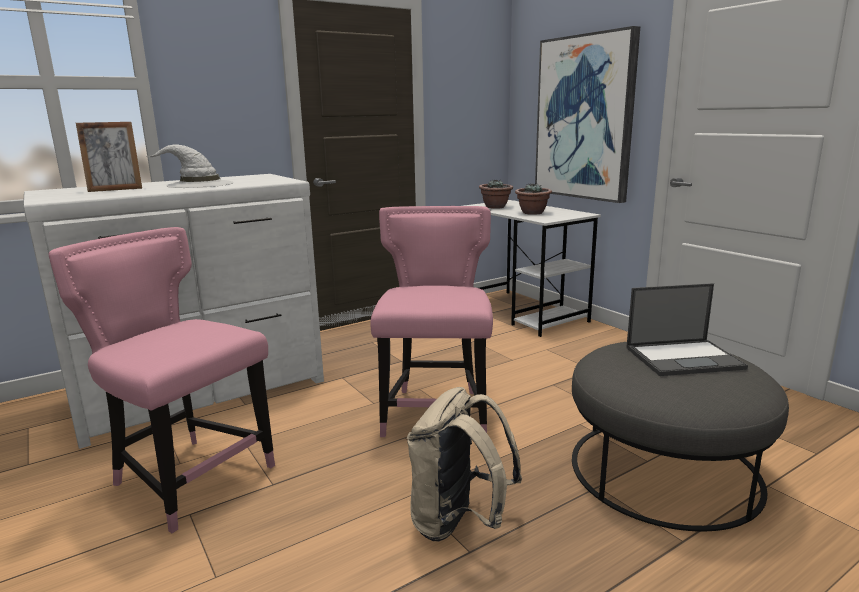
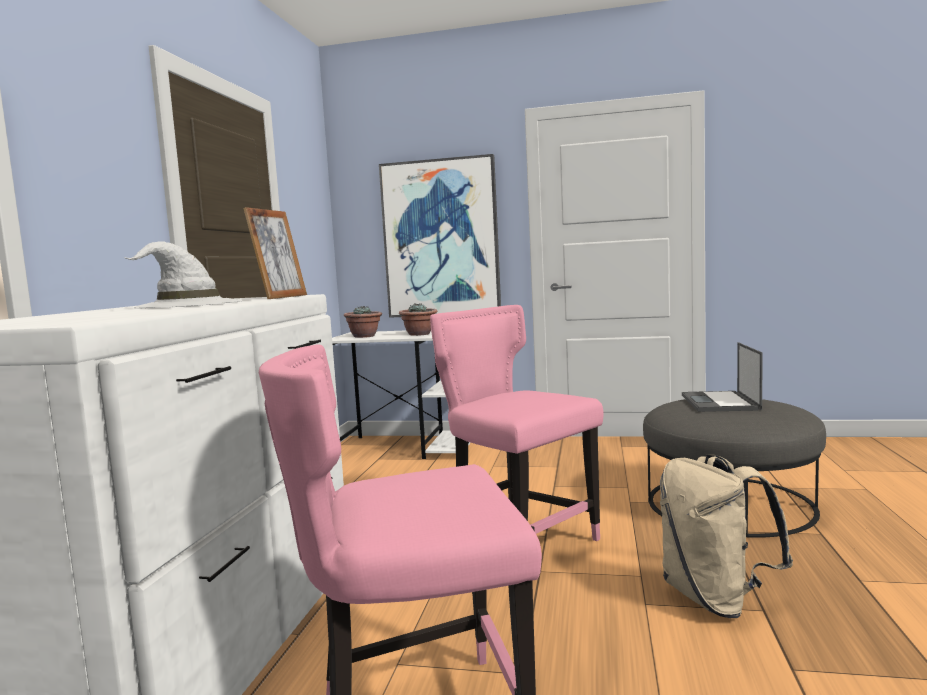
camera: 45 degrees left, 10 degrees down
picture frame [76,122,142,192] -> picture frame moved to [243,207,307,299]
laptop [626,283,748,376] -> laptop turned 150 degrees clockwise [682,342,763,412]

